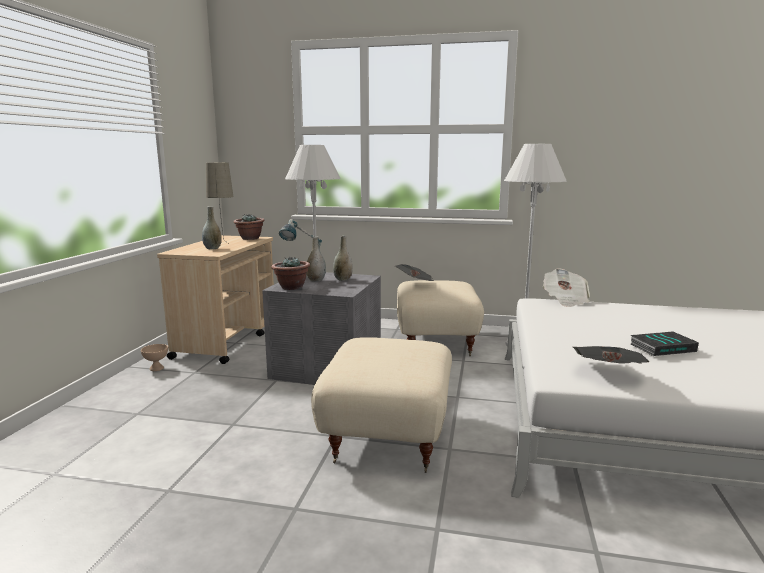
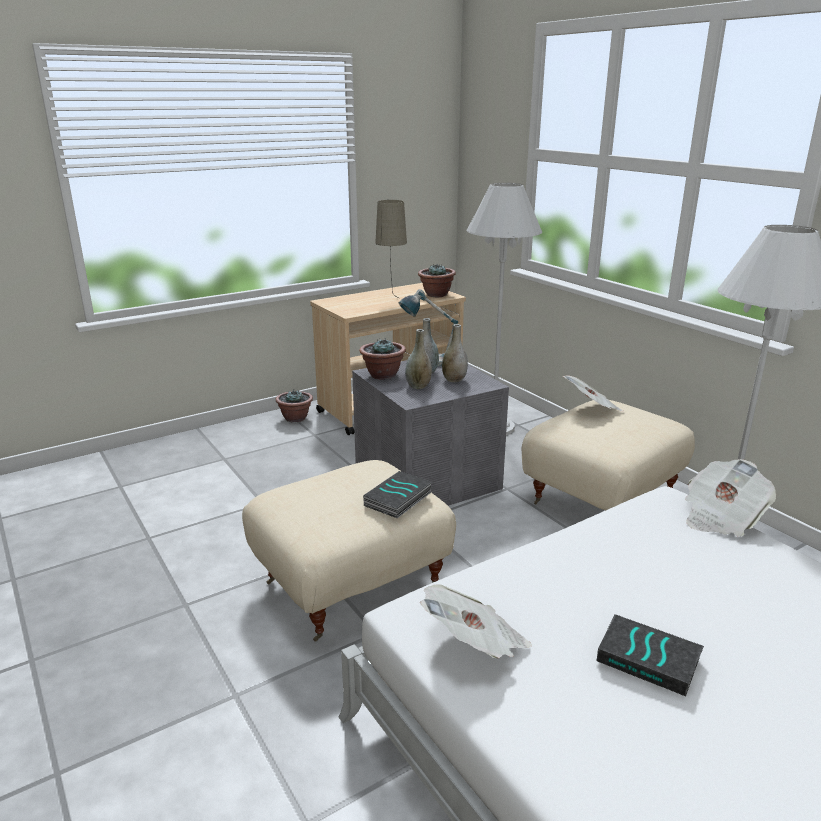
camera: 45 degrees right, 10 degrees up
beige bowl [141,344,168,371] -> potted plant [276,390,313,422]
grey vase [202,207,222,249] -> grey vase moved to [405,329,432,389]
none -> book [363,471,432,518]

